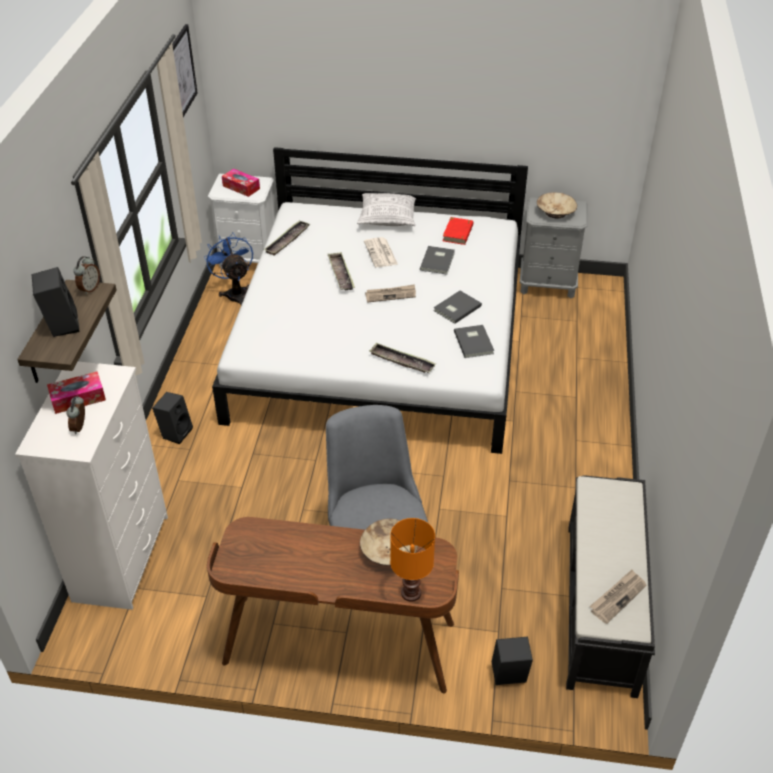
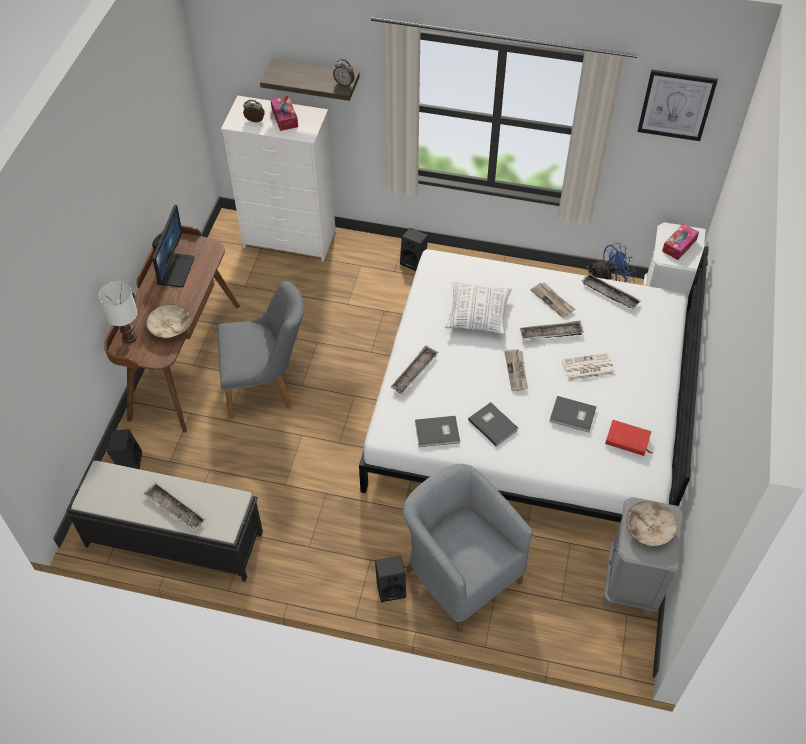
camera: 95 degrees right, 10 degrees up
black speaker [32,267,79,337] -> black speaker moved to [375,556,406,602]
pillow [357,193,417,226] -> pillow moved to [445,282,512,334]
orange table lamp [390,518,435,602] -> white table lamp [99,282,138,343]
newspaper [590,569,646,624] -> newspaper moved to [530,282,575,318]
none -> tray [144,483,206,530]
none -> monitor [152,205,194,287]
none -> grey armchair [403,464,532,632]

